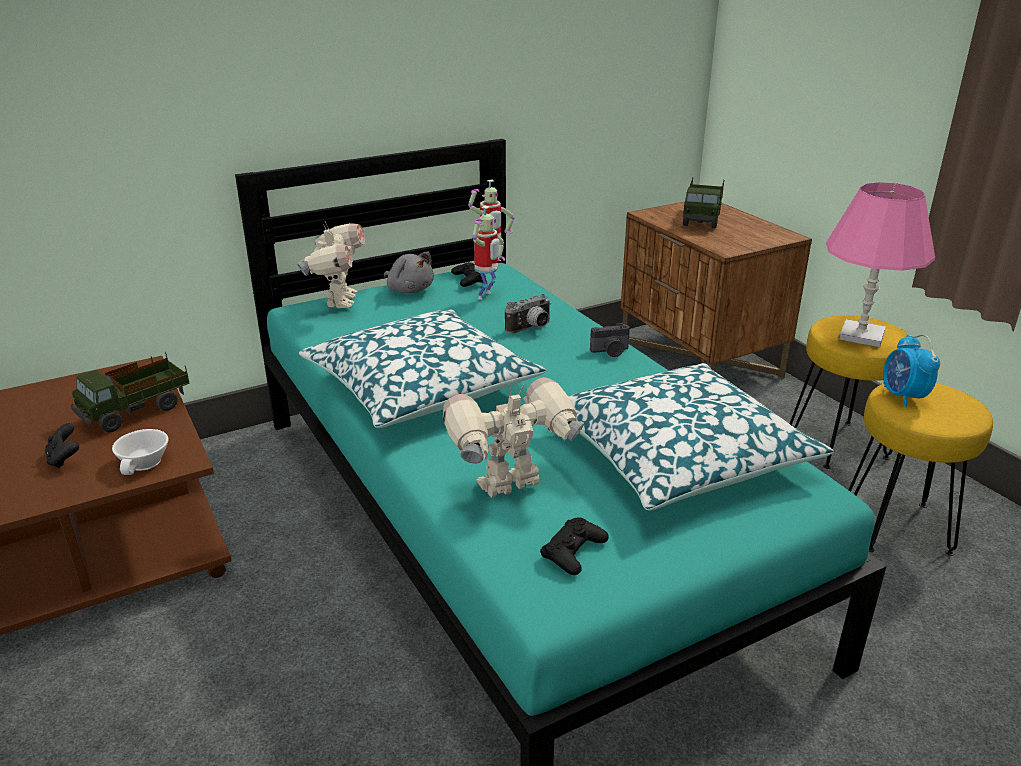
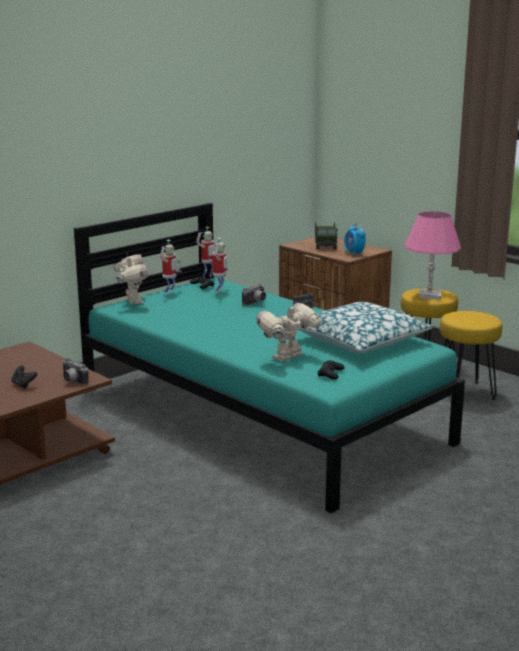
camera: 15 degrees left, 10 degrees down
toy truck [71,352,190,432] -> none
white cup [112,429,168,475] -> camera [62,358,89,385]
pillow [299,310,546,428] -> none
grey plush toy [384,252,434,294] -> toy robot [160,240,181,295]
alarm clock [883,334,940,407] -> alarm clock moved to [344,223,366,256]

